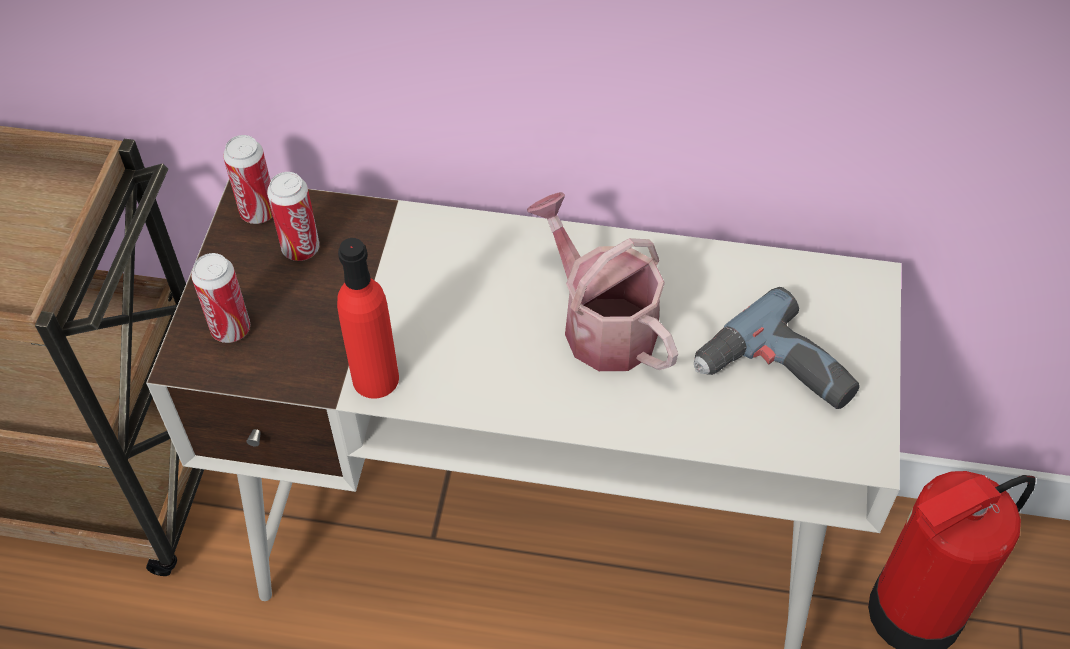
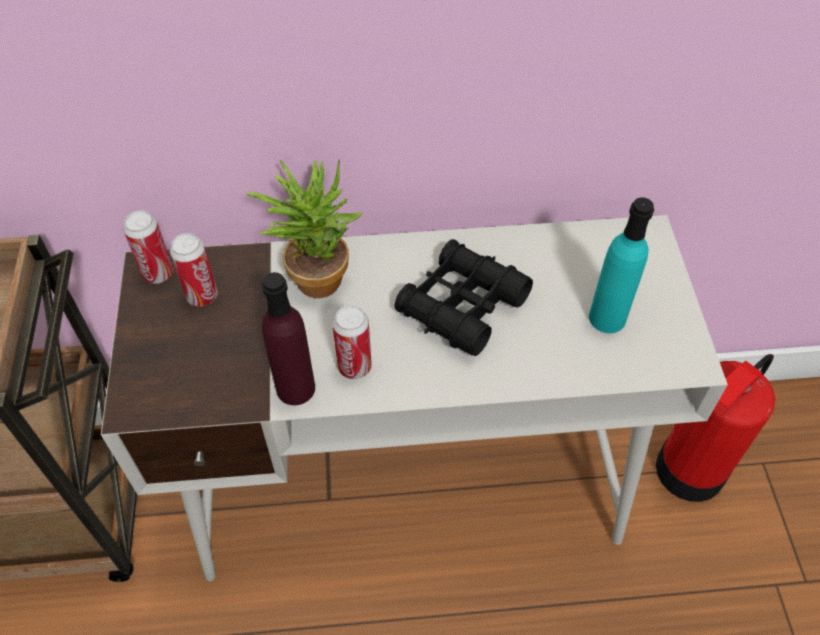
camera: 15 degrees left, 0 degrees up
can [191,253,250,343] -> can moved to [332,305,372,379]
red bottle [337,238,399,399] -> purple bottle [262,272,315,405]
watering can [527,192,678,371] -> black binoculars [394,239,533,356]
power drill [694,287,860,409] -> turquoise bottle [589,197,654,333]
none -> potted plant [246,159,362,298]

